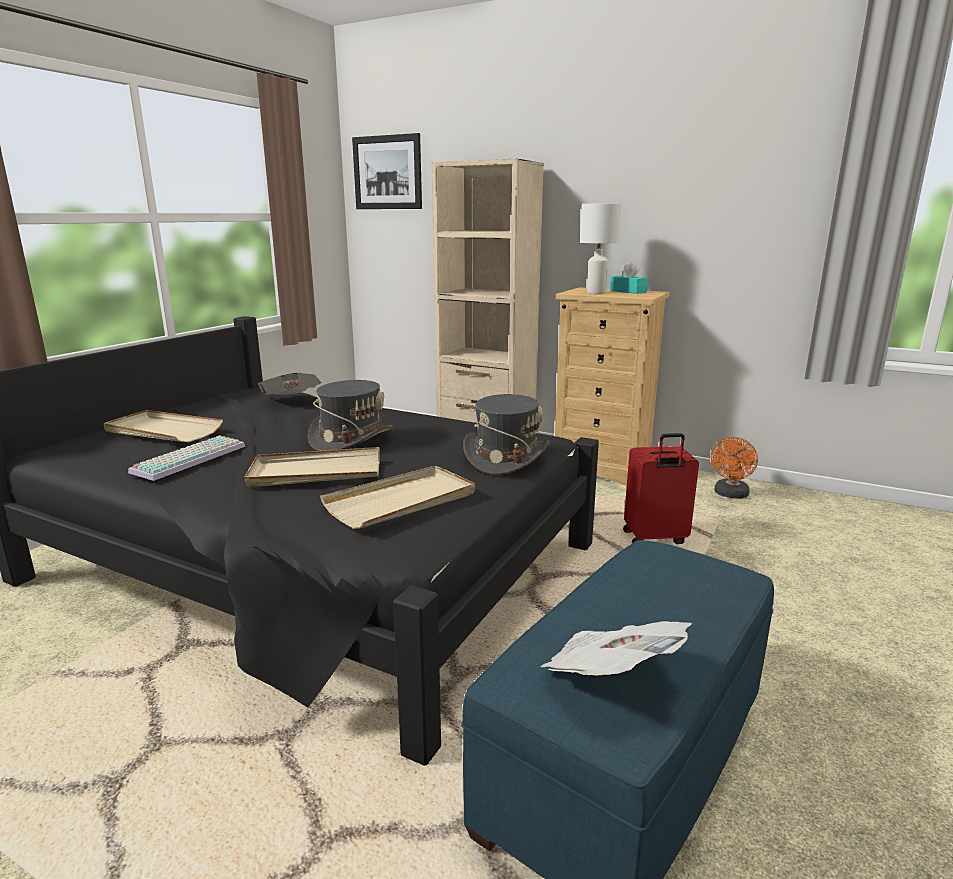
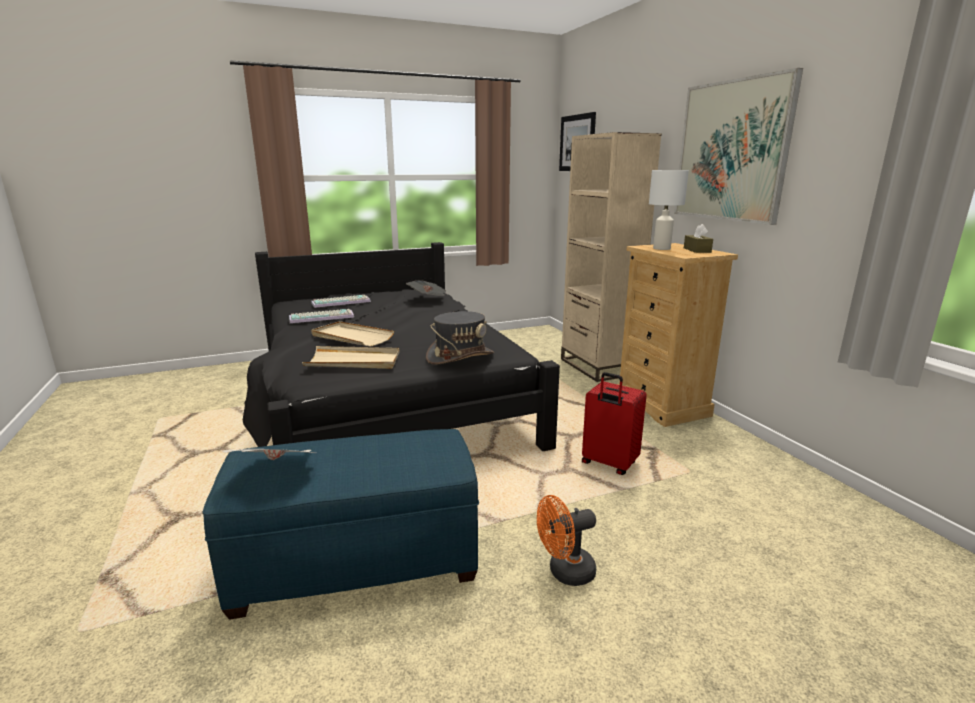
camera: 40 degrees right, 0 degrees up
beige tray [103,410,223,442] -> keyboard [311,295,371,308]
grey hat [308,380,393,451] -> none
turquoise tissue box [610,262,648,294] -> brown tissue box [684,224,713,253]
orange fan [711,437,758,499] -> orange fan moved to [537,495,596,586]
none -> picture [674,68,803,225]

